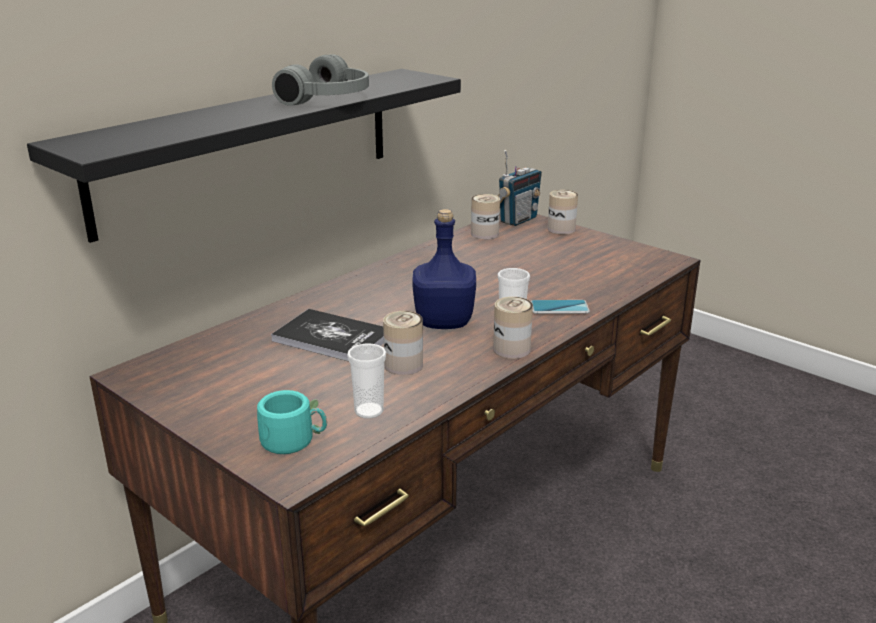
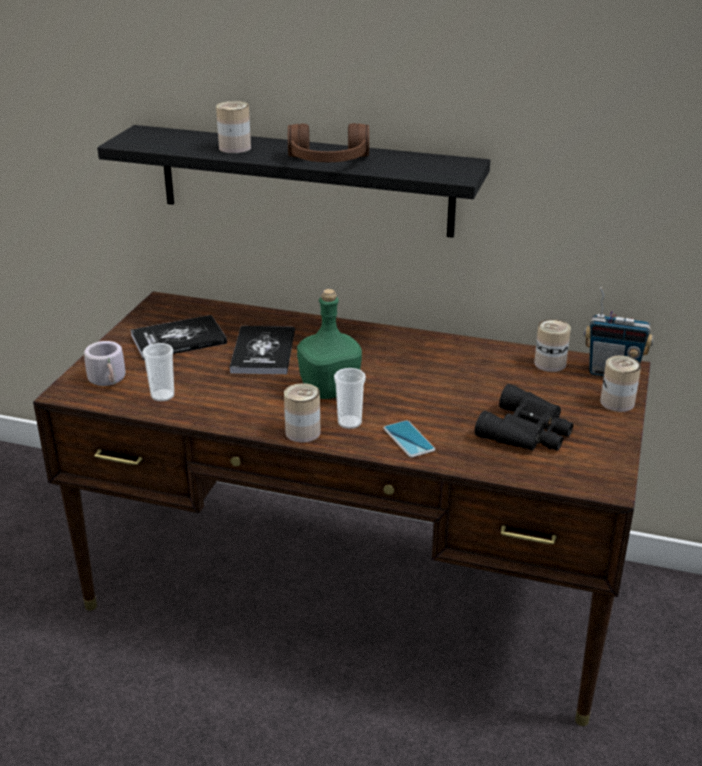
camera: 65 degrees right, 5 degrees up
turquoise mug [257,390,327,454] -> grey mug [84,341,126,386]
grey headphones [272,54,369,106] -> brown headphones [288,123,369,162]
can [383,311,423,375] -> can moved to [216,101,251,153]
blue bottle [412,209,476,329] -> green bottle [297,289,362,399]
none -> book [131,315,227,360]
none -> black binoculars [475,384,573,451]

